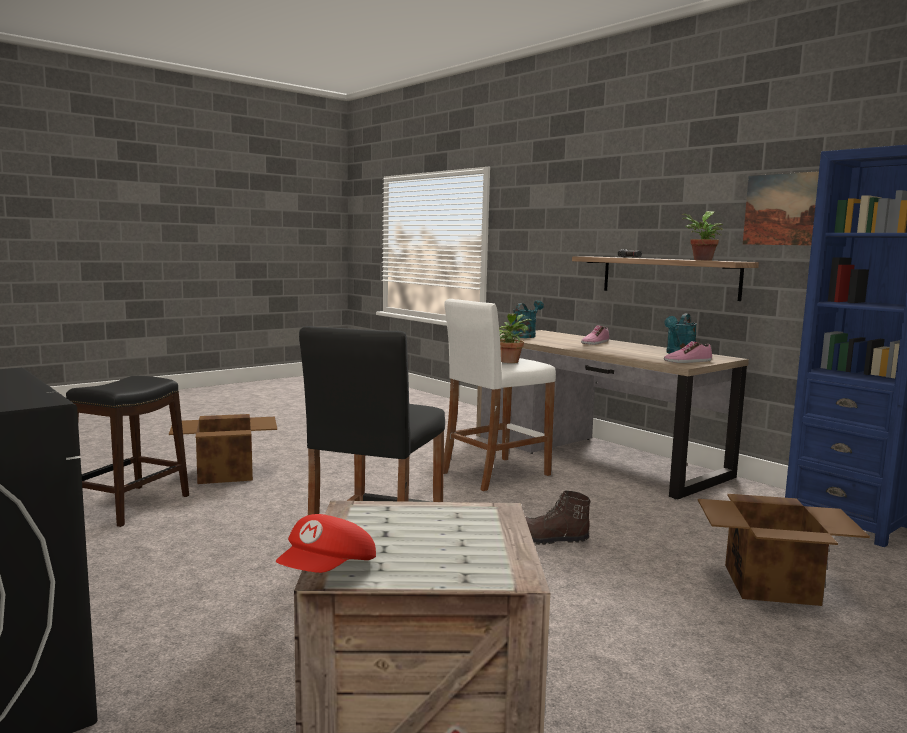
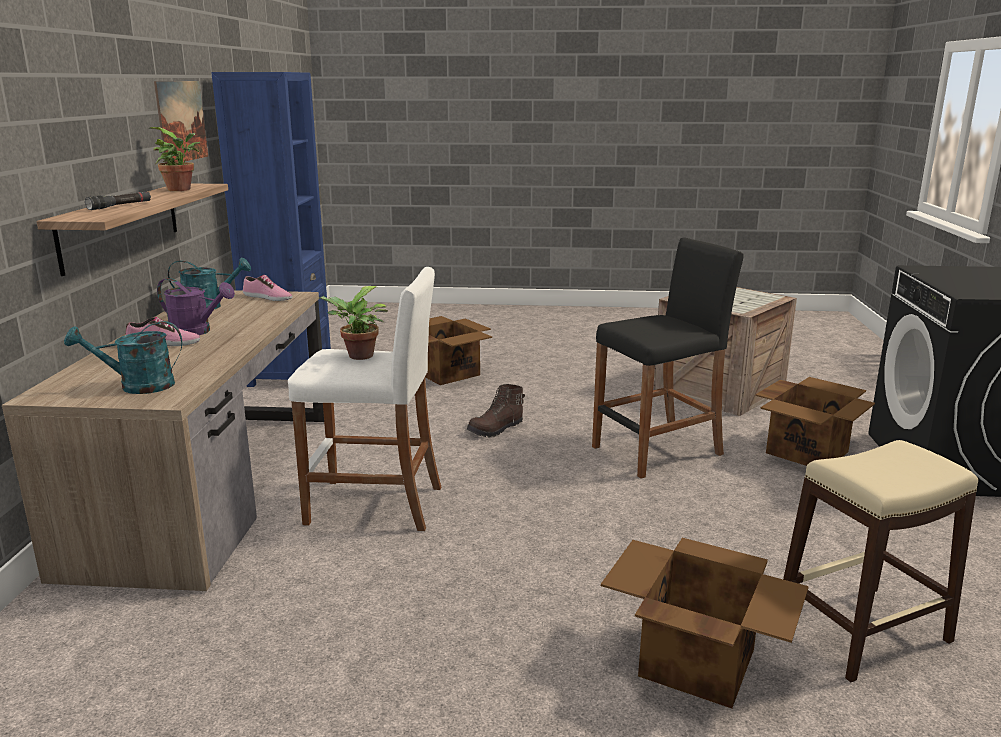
camera: 135 degrees left, 10 degrees up
black stool [66,376,189,527] -> beige stool [783,440,978,682]
red cap [276,514,376,573] -> none
brown boot [525,490,591,545] -> brown boot turned 90 degrees clockwise [467,384,525,437]
none -> purple watering can [157,278,235,335]
none -> cardboard box [755,377,875,466]

